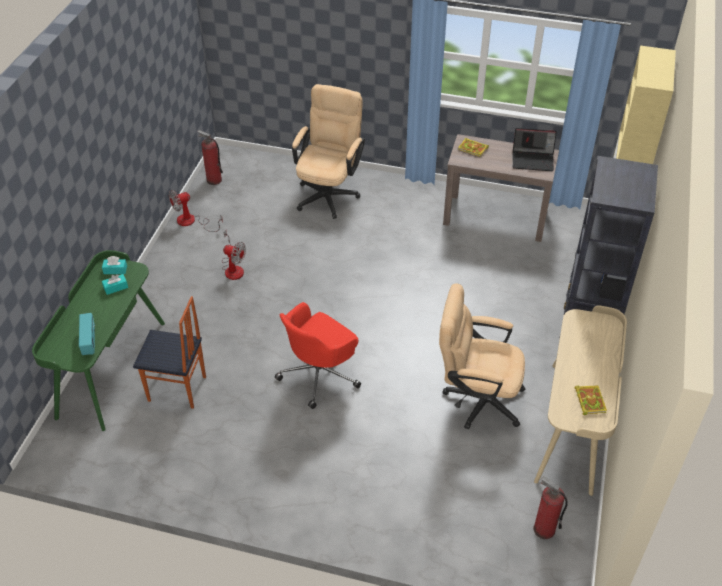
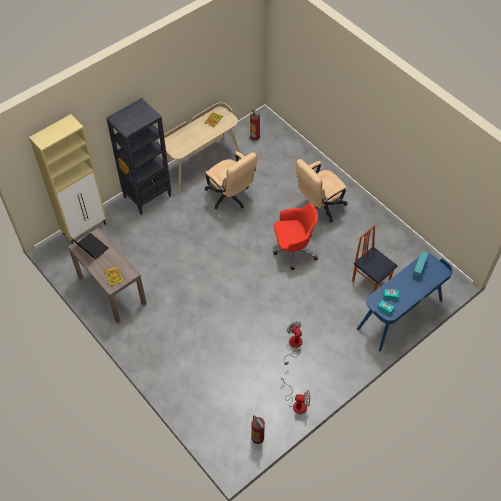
camera: 145 degrees left, 10 degrees up
green desk [32,250,165,431] -> blue desk [357,253,453,352]
beige office chair [292,84,365,219] -> beige office chair moved to [295,159,347,223]

